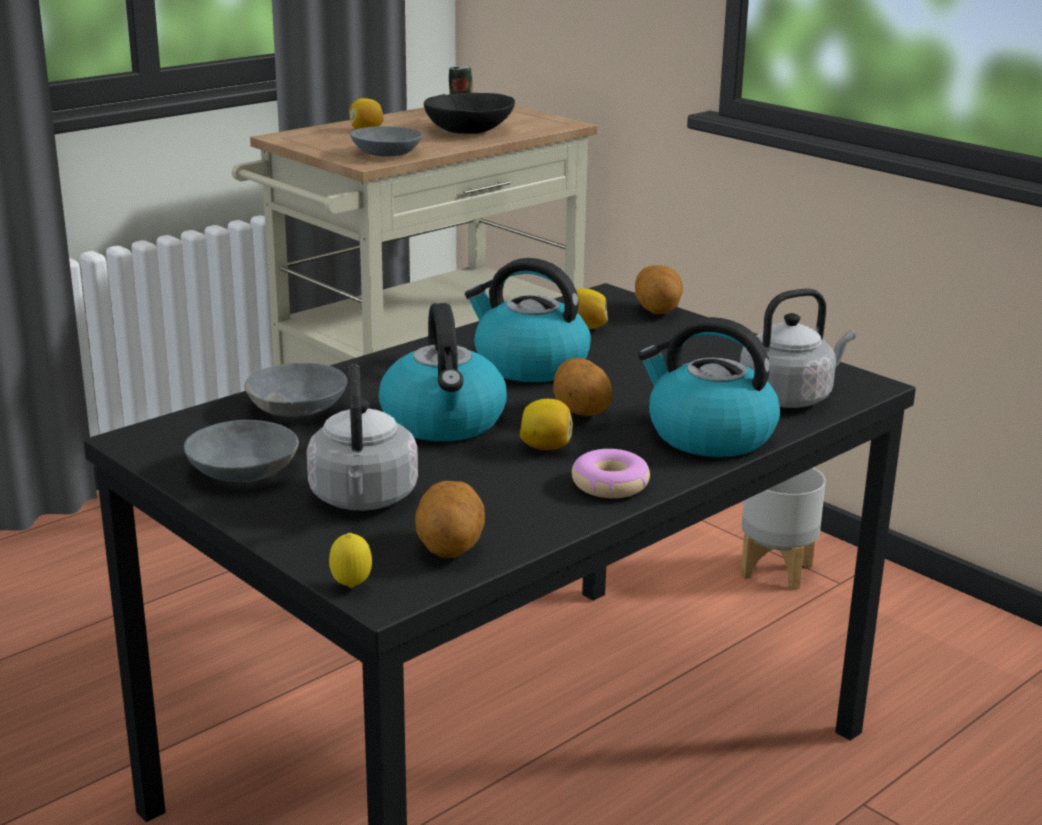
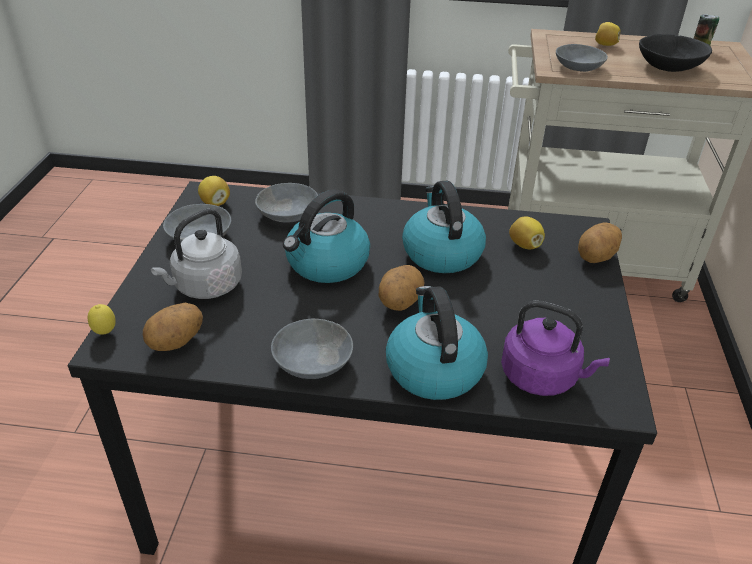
camera: 50 degrees right, 15 degrees up
lemon [520,399,573,450] -> lemon moved to [198,176,230,206]
donut [572,449,650,498] -> grey bowl [271,319,353,379]
grey kettle [740,288,856,408] -> purple kettle [501,300,610,396]
grey planter [741,467,826,590] -> none

